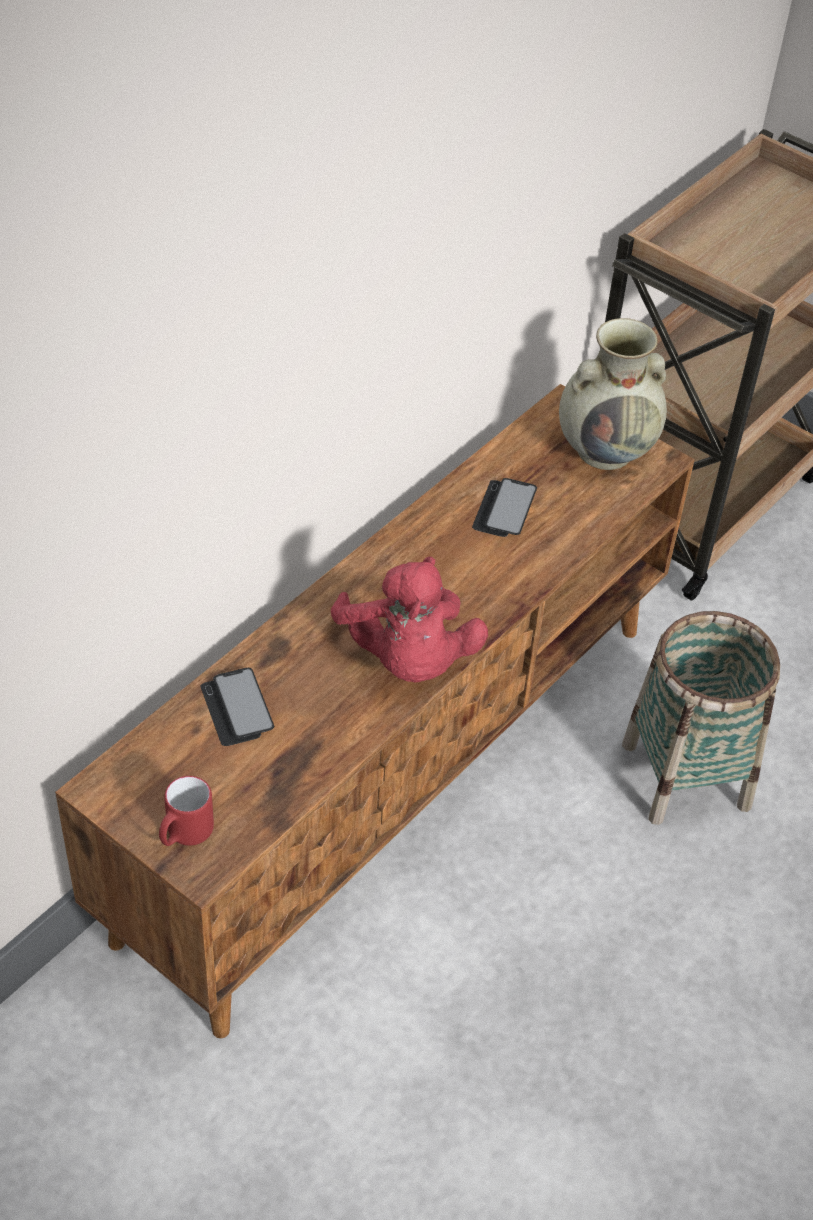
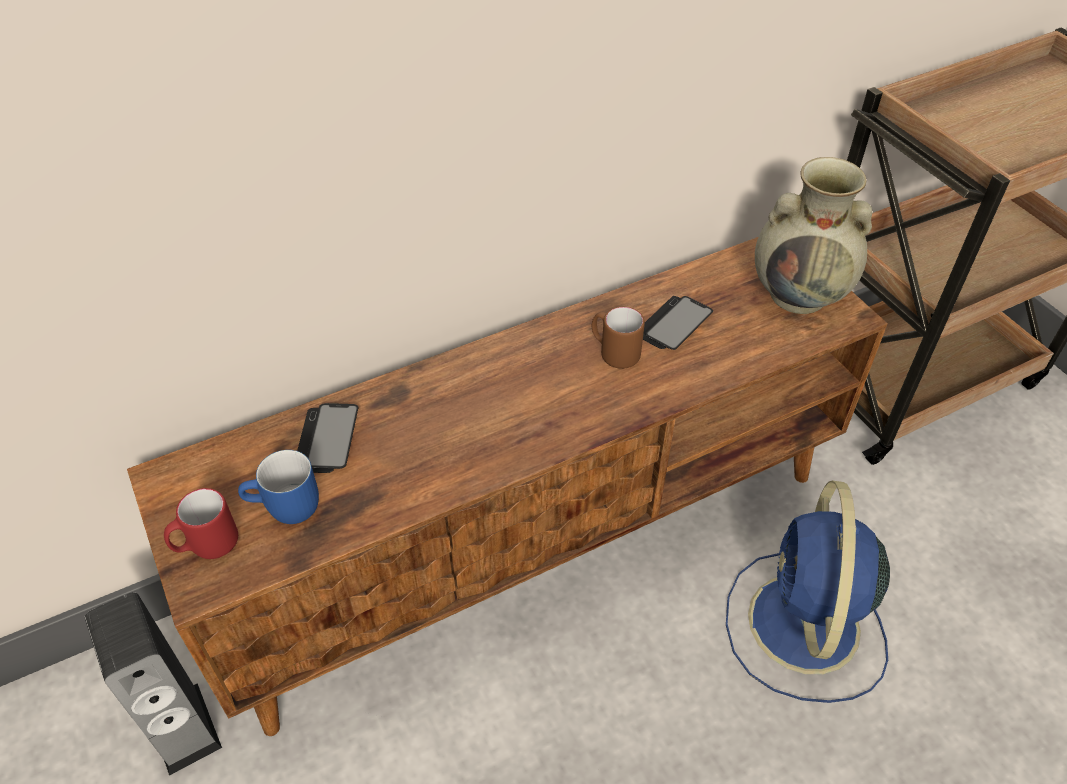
camera: 25 degrees right, 0 degrees up
red plush toy [331,557,488,682] -> none
basket [622,611,780,825] -> blue fan [726,480,890,703]
none -> speaker [85,592,222,776]
none -> blue mug [238,450,319,524]
none -> brown mug [592,307,645,369]

